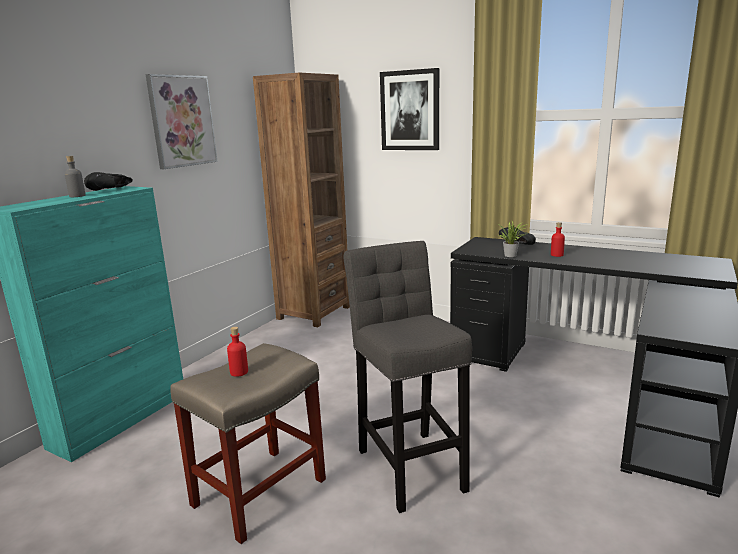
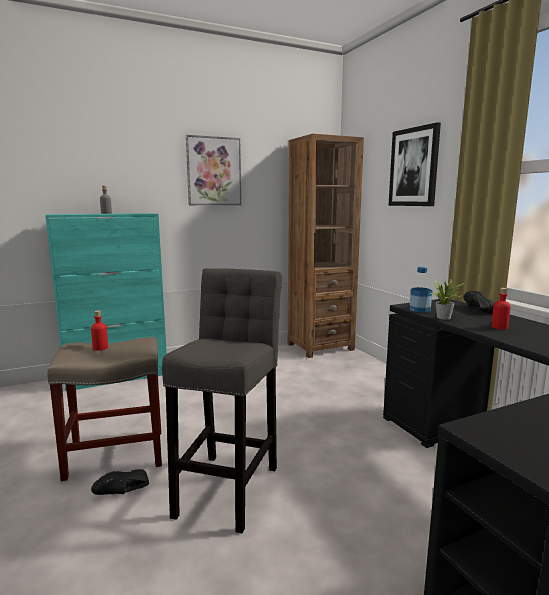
camera: 35 degrees right, 5 degrees down
black shoe [84,172,133,191] -> black shoe moved to [91,469,149,495]
none -> bottle [410,267,433,313]

